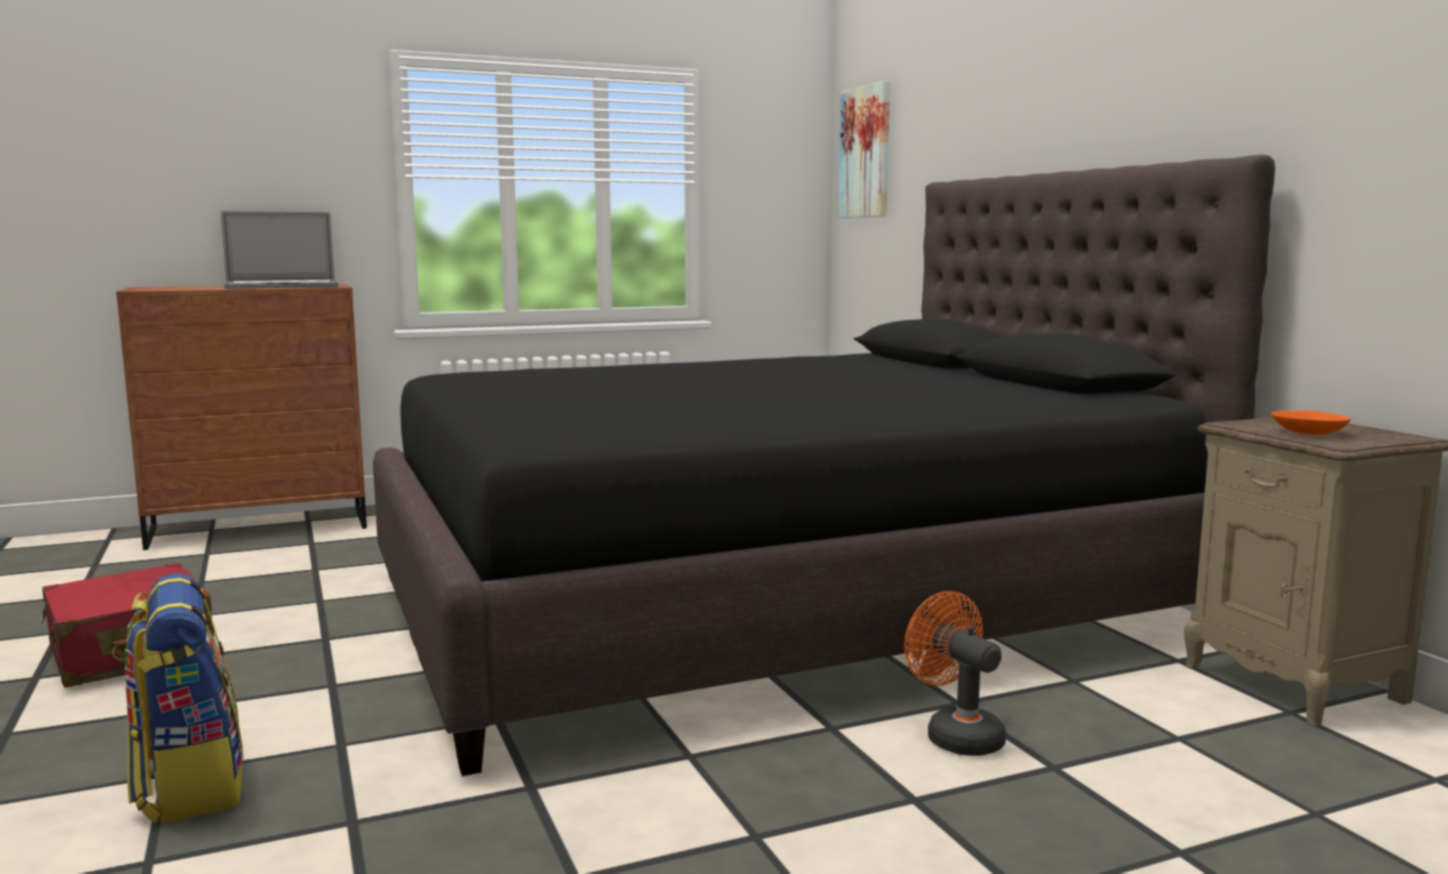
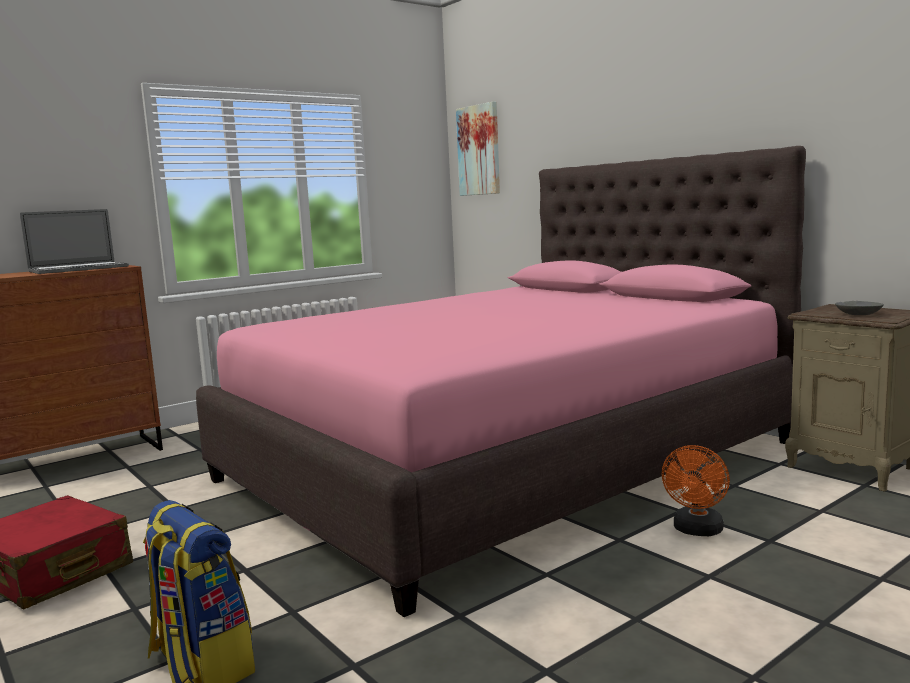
camera: 15 degrees left, 0 degrees up
black bed [373,154,1275,776] -> pink bed [196,146,806,617]
orange fan [904,591,1006,756] -> orange fan turned 105 degrees counterclockwise [662,445,730,536]
orange bowl [1271,410,1351,435] -> grey bowl [835,301,884,315]

